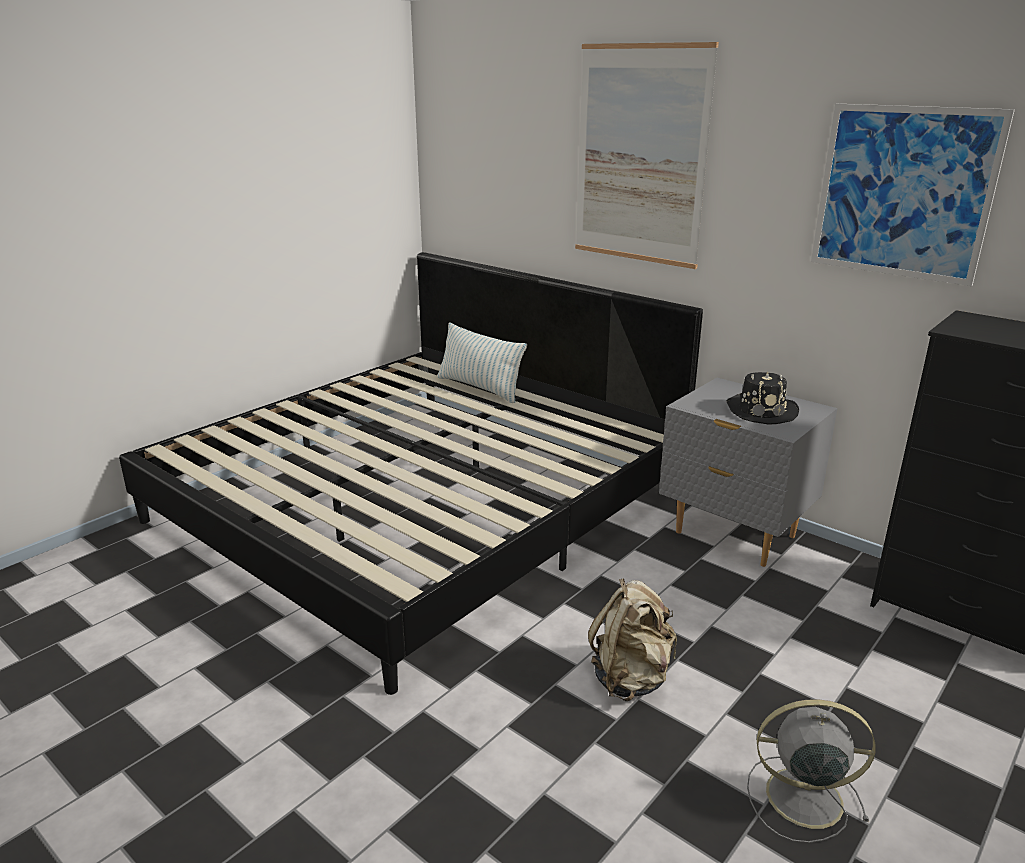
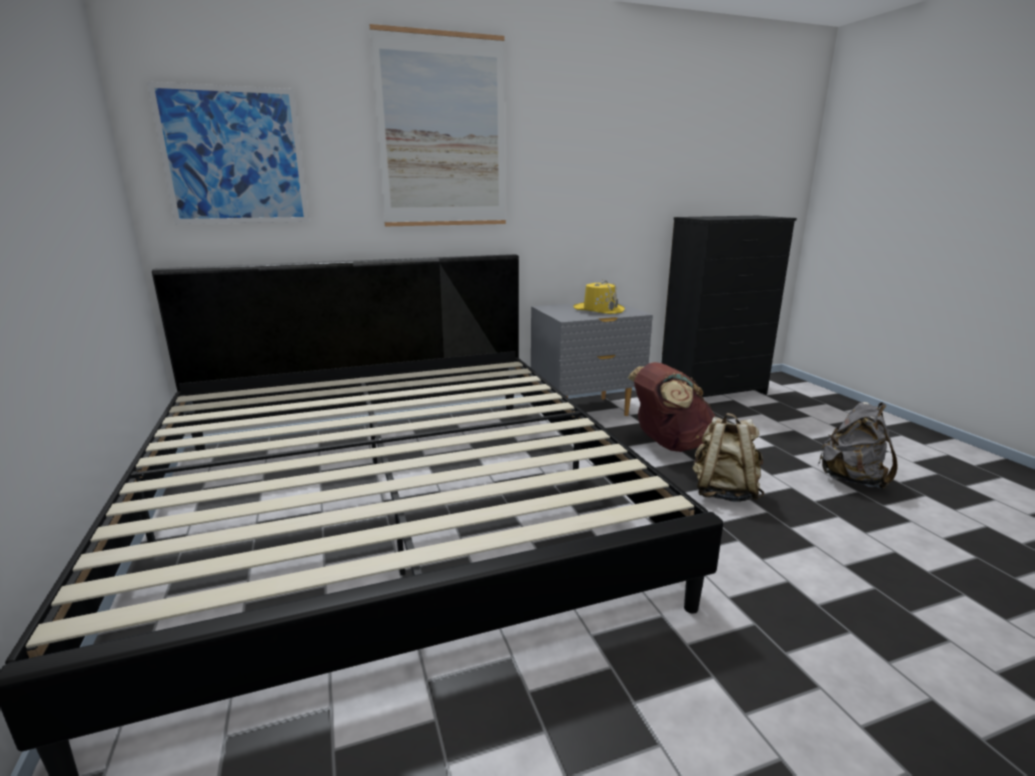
camera: 60 degrees left, 5 degrees down
pillow [437,322,527,403] -> none
black hat [726,372,799,425] -> yellow hat [573,280,625,314]
grey fan [747,699,876,843] -> grey backpack [818,402,898,489]
picture [811,104,1015,286] -> picture moved to [147,82,309,224]
none -> brown backpack [628,362,715,452]

